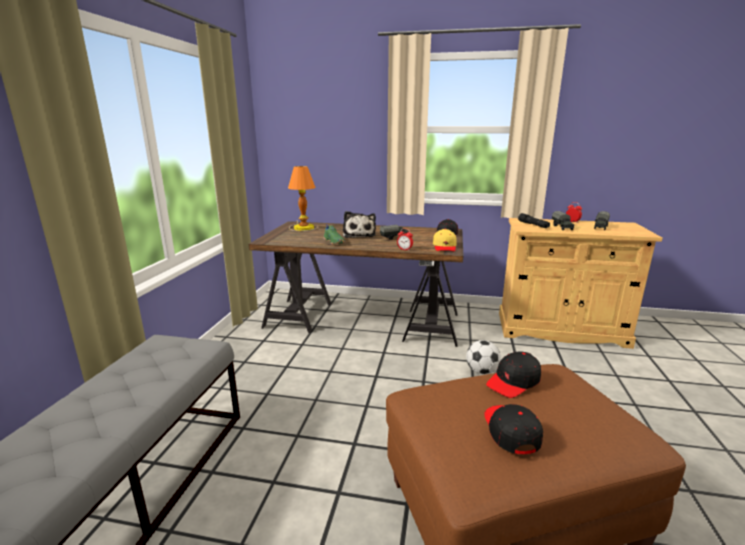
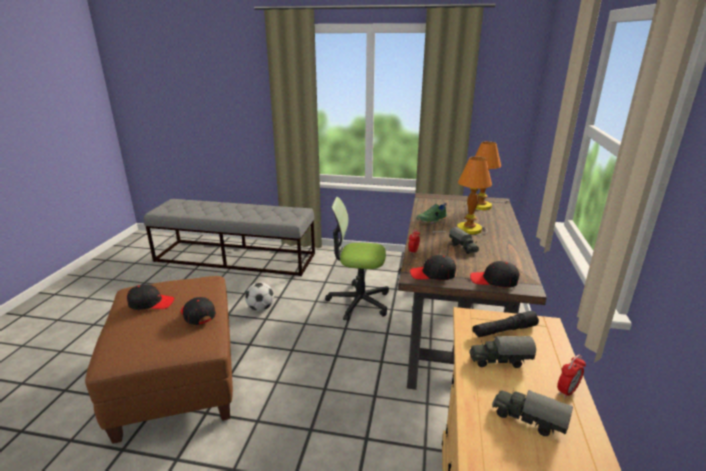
camera: 90 degrees right, 5 degrees up
plush toy [343,211,376,238] -> table lamp [432,156,492,236]
yellow cap [433,229,457,251] -> black cap [410,255,456,280]
football [466,340,501,375] -> football moved to [245,282,274,311]
none -> office chair [325,197,389,321]

